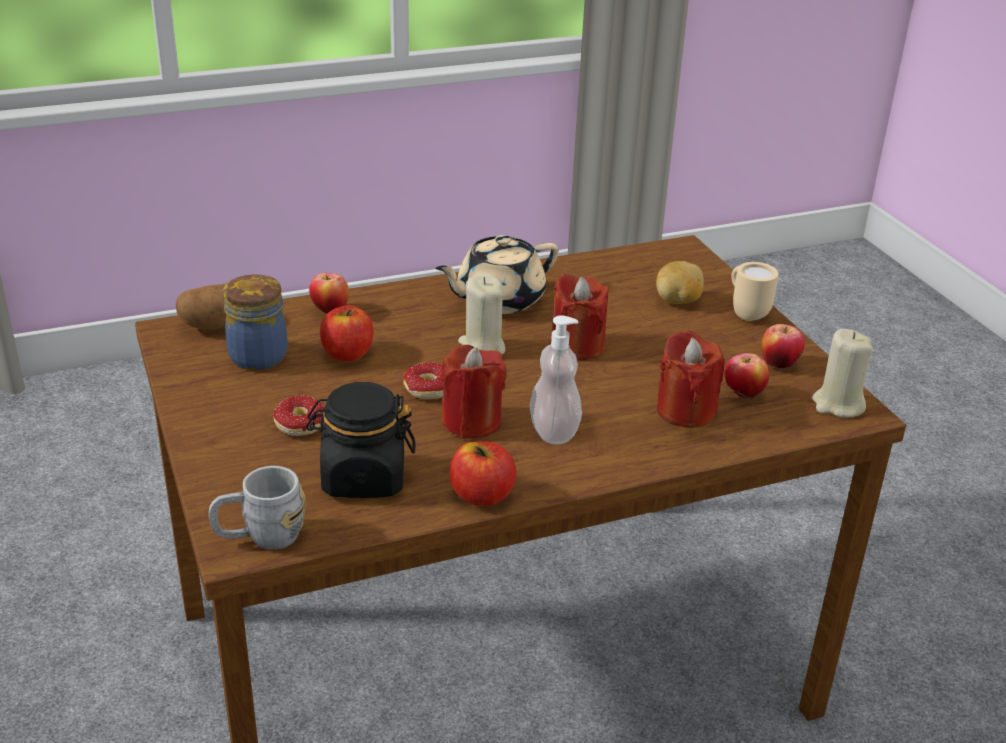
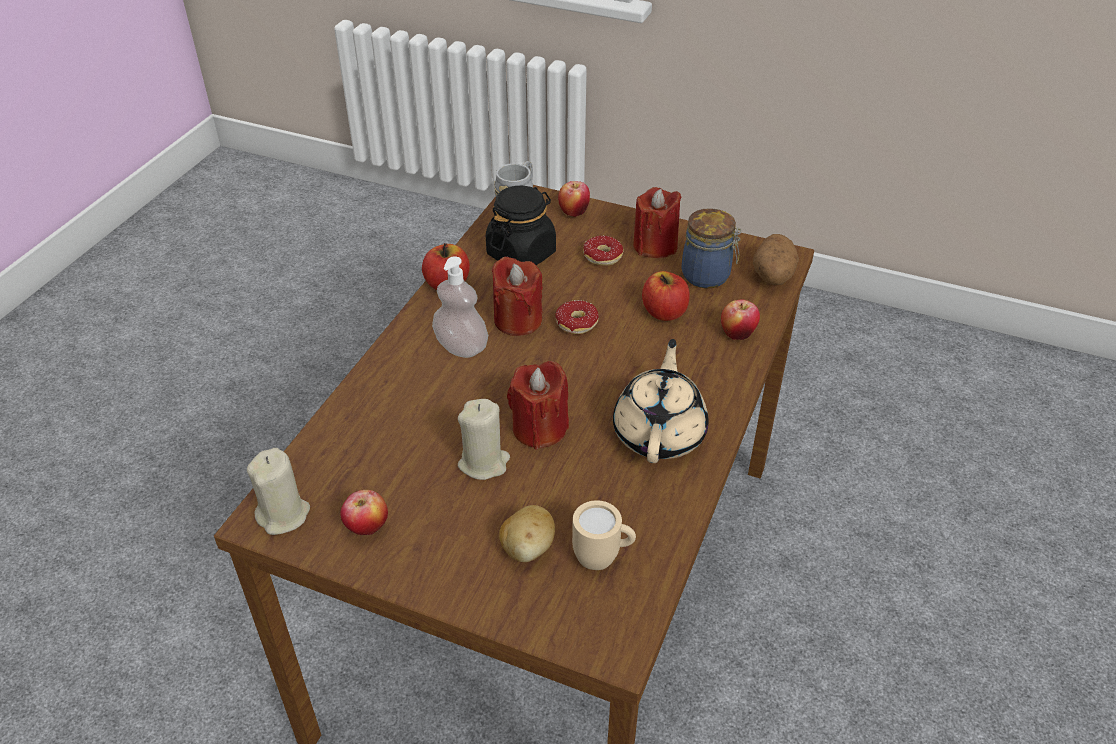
camera: 135 degrees right, 10 degrees up
beige candle [458,274,505,355] -> beige candle moved to [458,399,510,480]
red candle [657,330,725,428] -> red candle moved to [633,187,681,258]
apple [724,353,769,399] -> apple moved to [558,181,590,217]
beige mug [731,262,778,321] -> beige mug moved to [572,500,636,570]

